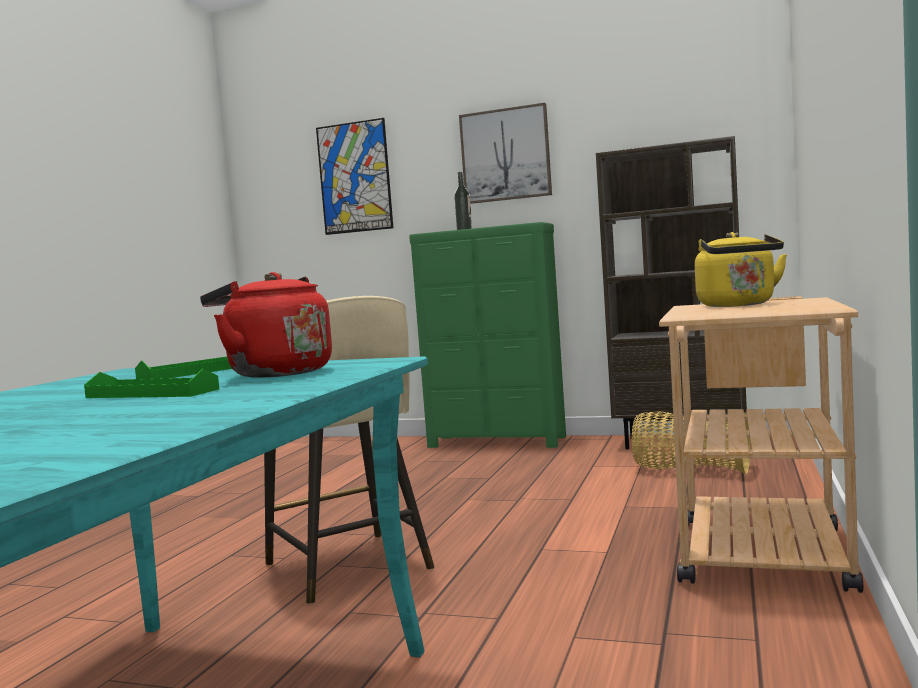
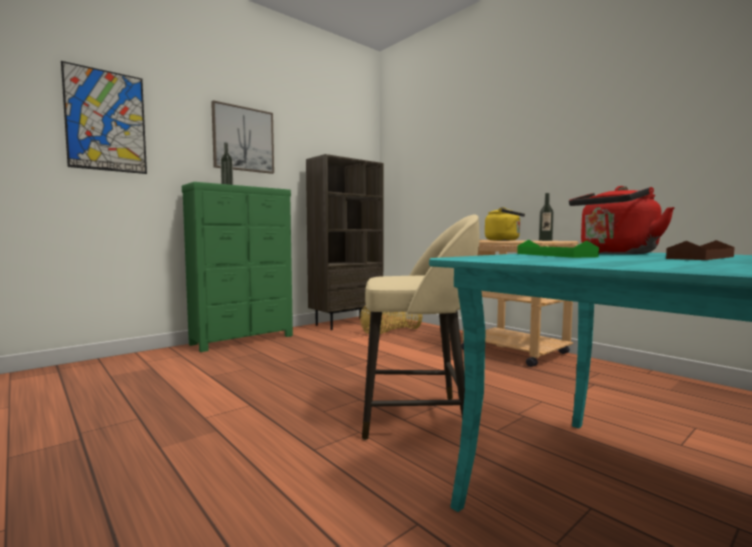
camera: 60 degrees left, 0 degrees up
green tray [84,369,219,398] -> brown tray [666,240,735,260]
none -> bottle [539,193,554,241]

